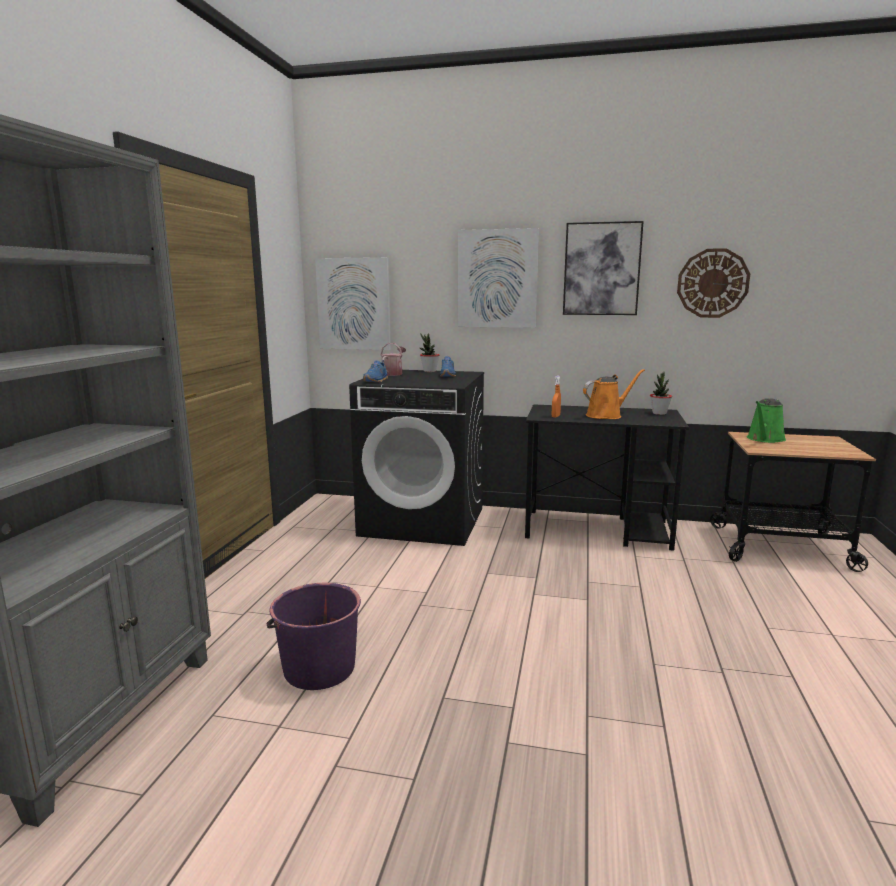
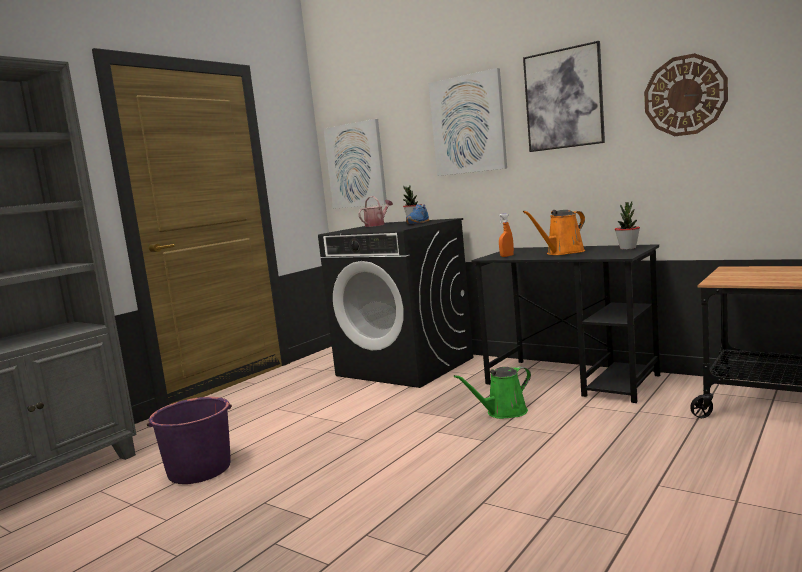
camera: 25 degrees right, 5 degrees down
blue shoe [363,360,388,382] -> none
orange watering can [583,369,645,419] -> orange watering can turned 150 degrees clockwise [523,210,585,255]
green watering can [747,398,786,443] -> green watering can moved to [454,366,531,419]

